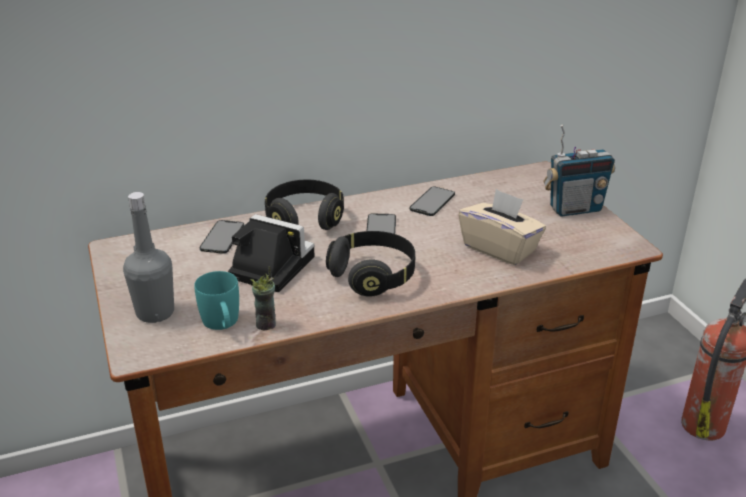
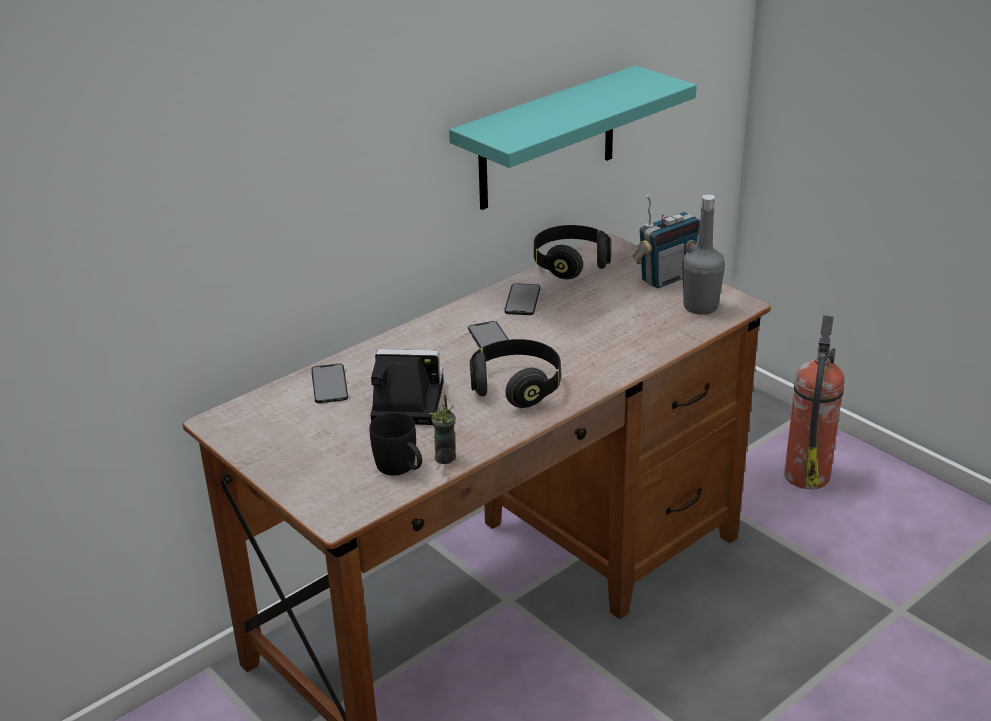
camera: 20 degrees left, 0 degrees up
grey bottle [123,192,174,323] -> grey bottle moved to [682,194,725,315]
turquoise mug [194,271,239,330] -> black mug [369,413,422,476]
black headphones [265,180,344,230] -> black headphones moved to [534,225,611,279]
beige tissue box [458,189,546,265] -> none
none -> turquoise shelf [449,66,697,210]

